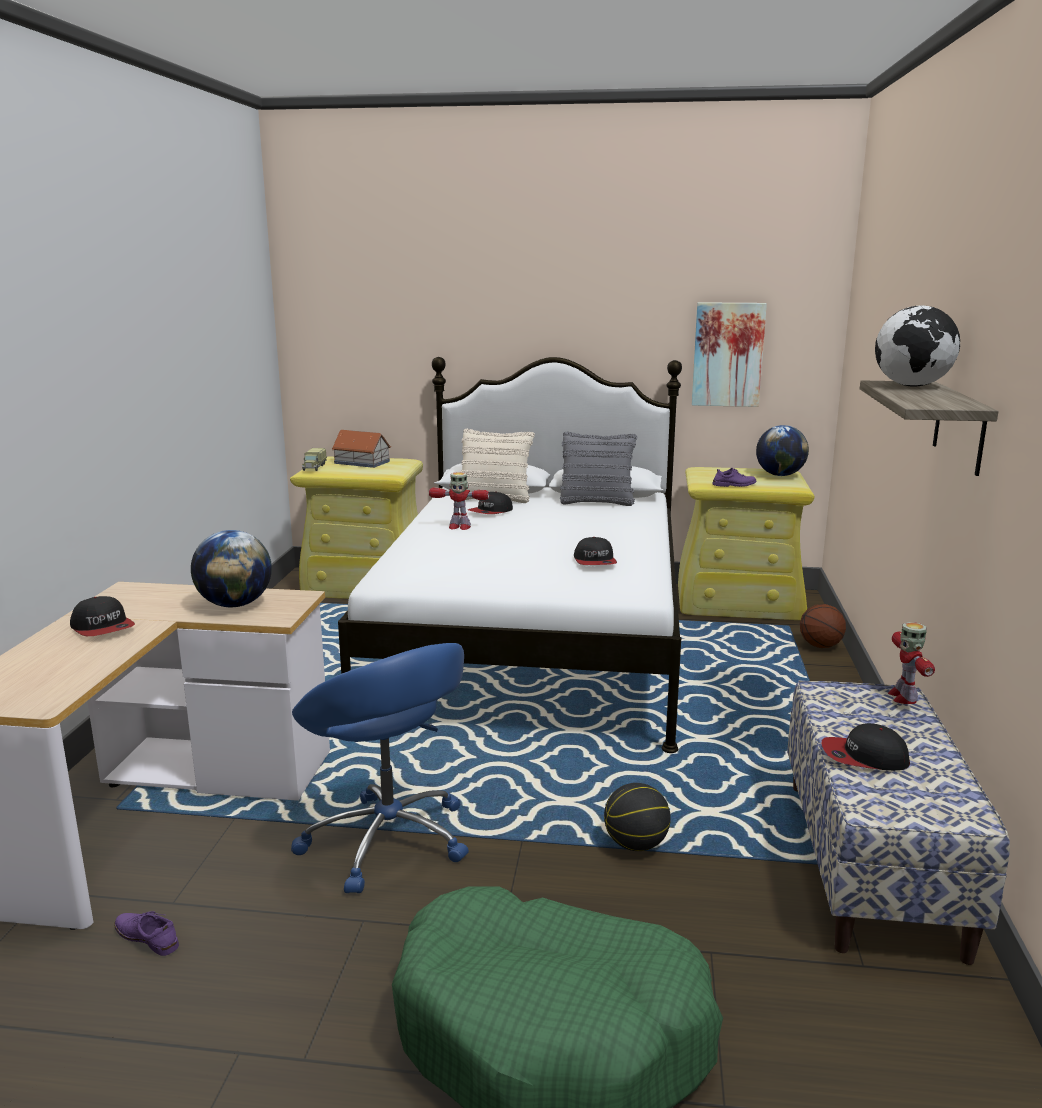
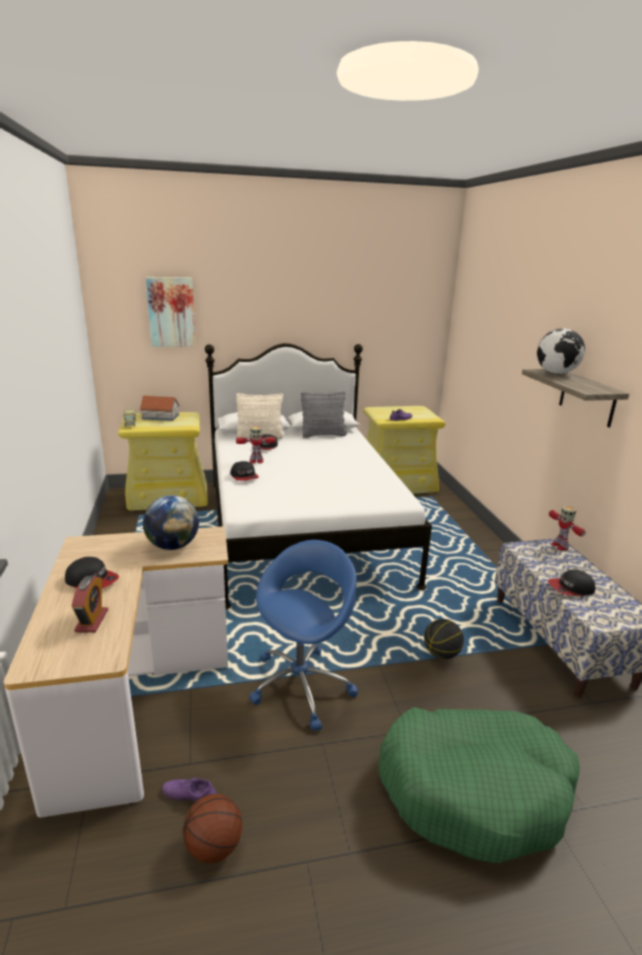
camera: 20 degrees left, 5 degrees up
blue office chair [291,643,469,893] -> blue office chair turned 75 degrees counterclockwise [249,540,358,731]
cap [574,537,617,565] -> cap moved to [230,461,259,481]
picture [692,302,767,407] -> picture moved to [146,277,196,347]
globe [756,425,809,476] -> none
basketball [800,604,846,648] -> basketball moved to [182,794,242,864]
none -> alarm clock [72,576,108,633]

